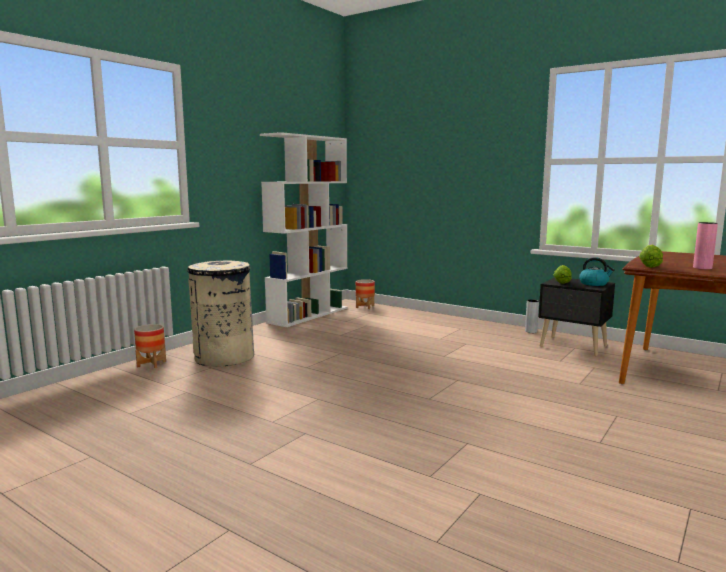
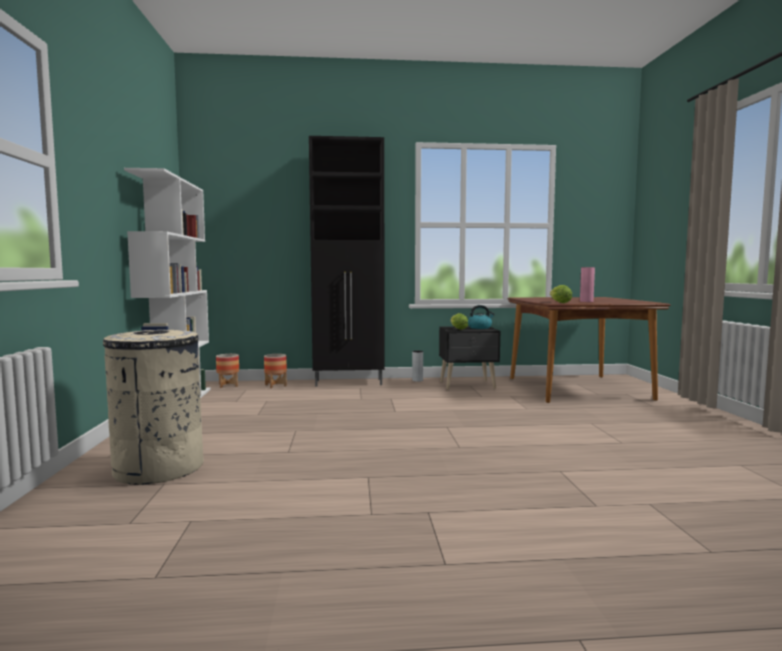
camera: 40 degrees left, 5 degrees down
planter [134,324,166,368] -> planter moved to [264,354,287,388]
none -> black cabinet [309,136,385,386]

